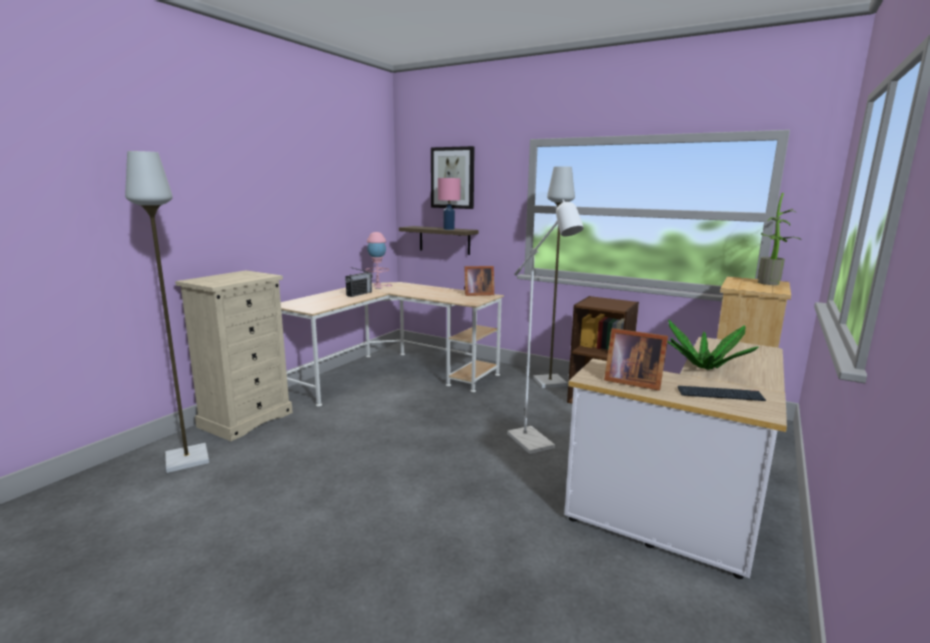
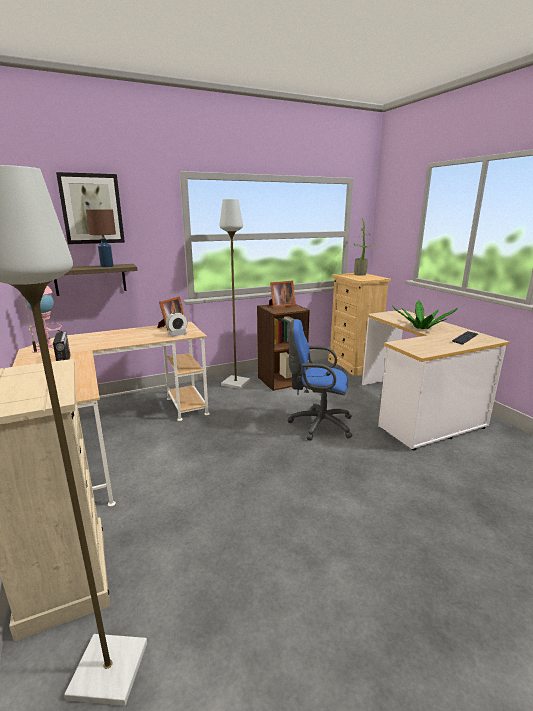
camera: 55 degrees left, 5 degrees up
pink table lamp [438,178,461,230] -> brown table lamp [86,210,116,268]
white floor lamp [507,199,584,454] -> blue office chair [288,319,353,440]
picture frame [604,328,668,391] -> picture frame moved to [269,280,296,308]
none -> alarm clock [166,312,188,337]

